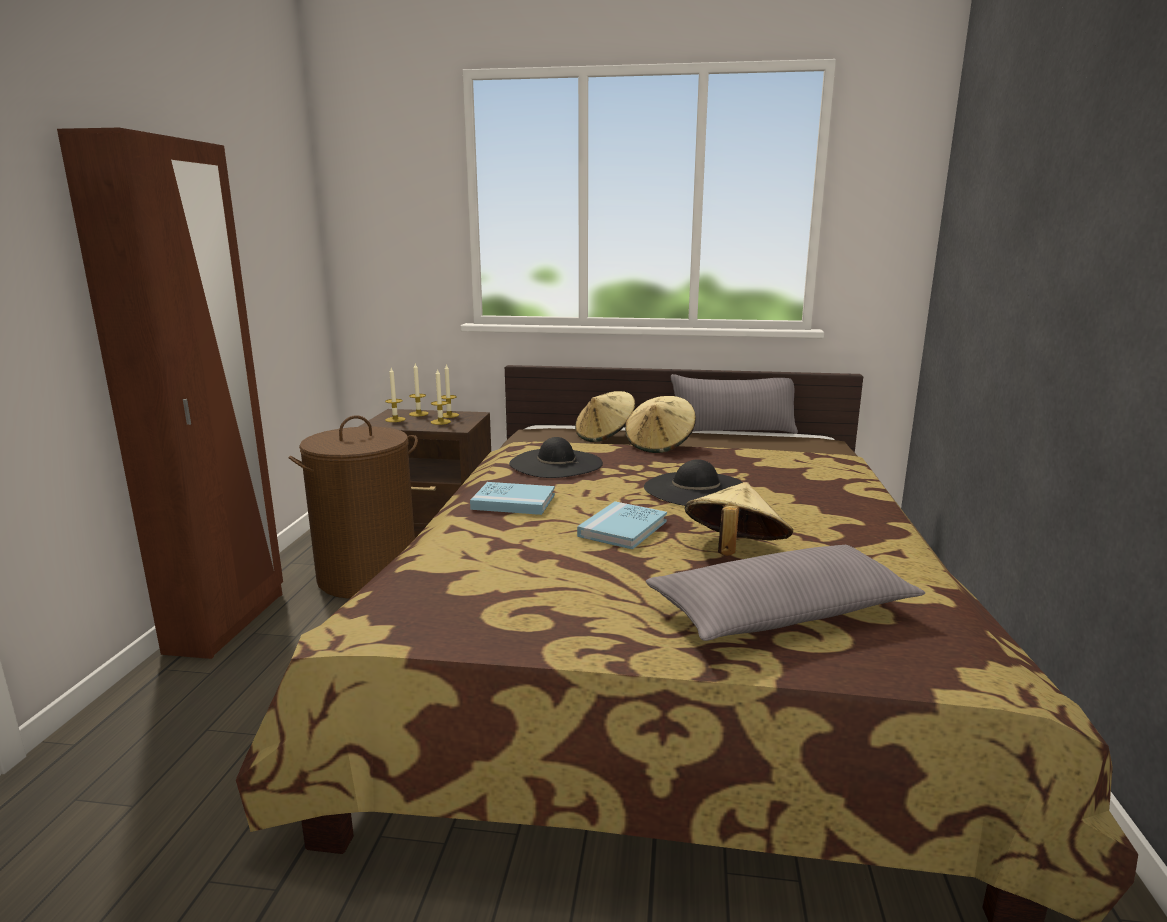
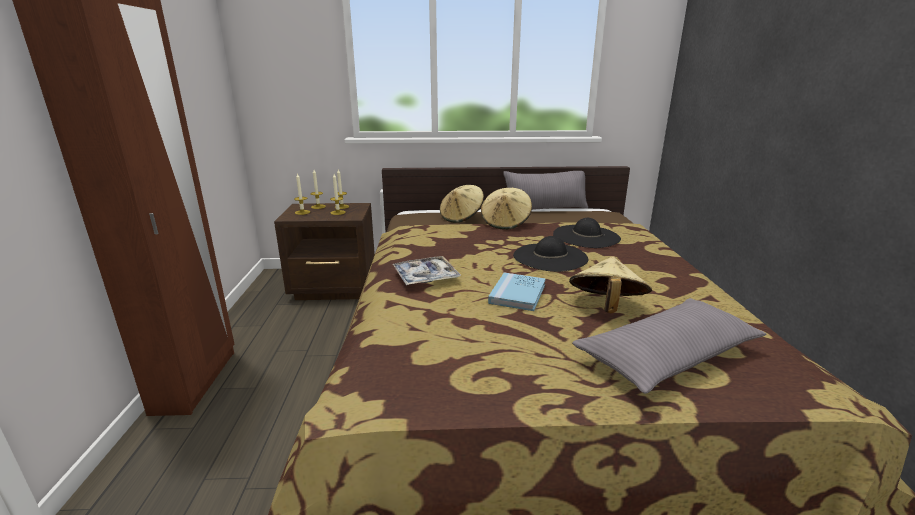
camera: 10 degrees left, 5 degrees up
brown laundry basket [289,415,418,599] -> none
blue book [470,482,555,515] -> tray [393,256,461,285]
black hat [509,437,603,478] -> black hat moved to [553,218,621,248]

